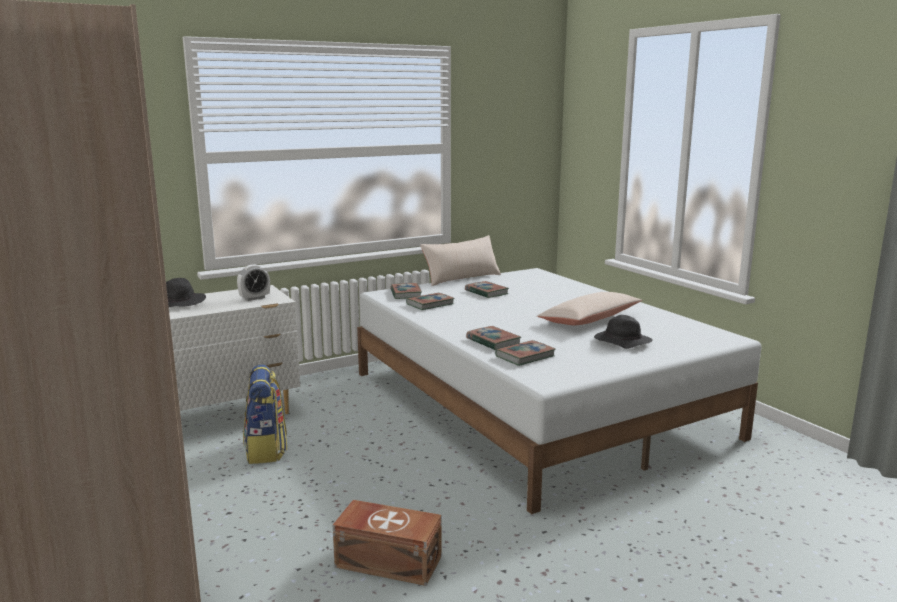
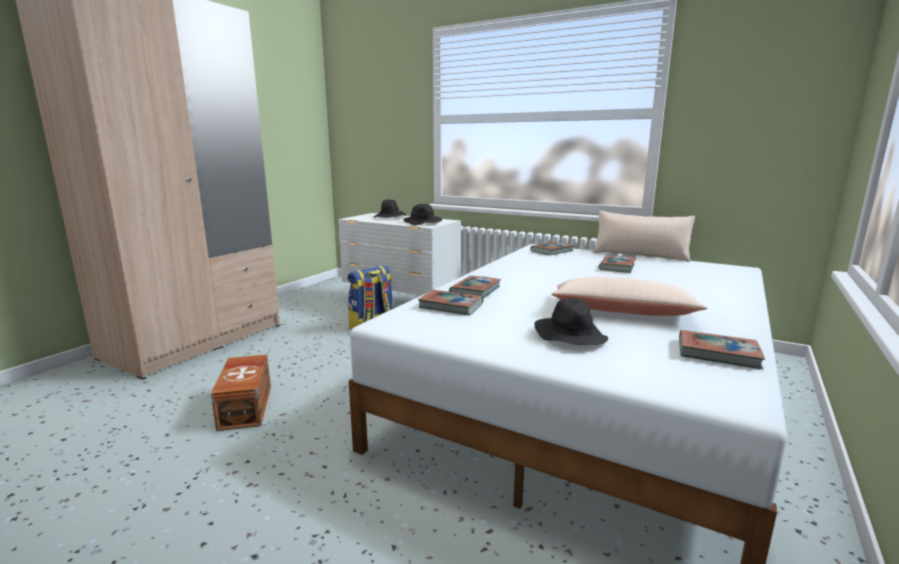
camera: 60 degrees right, 0 degrees up
alarm clock [237,264,270,301] -> black hat [404,204,442,225]
book [406,293,455,310] -> book moved to [679,330,765,369]

